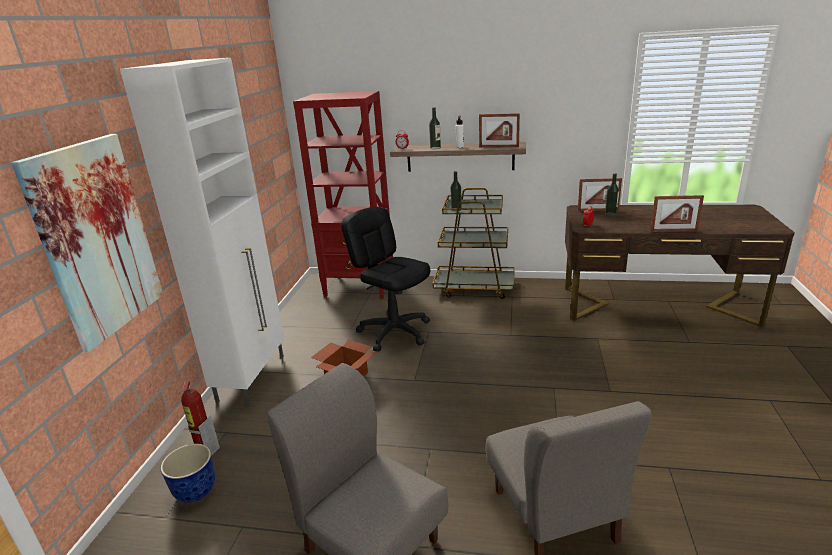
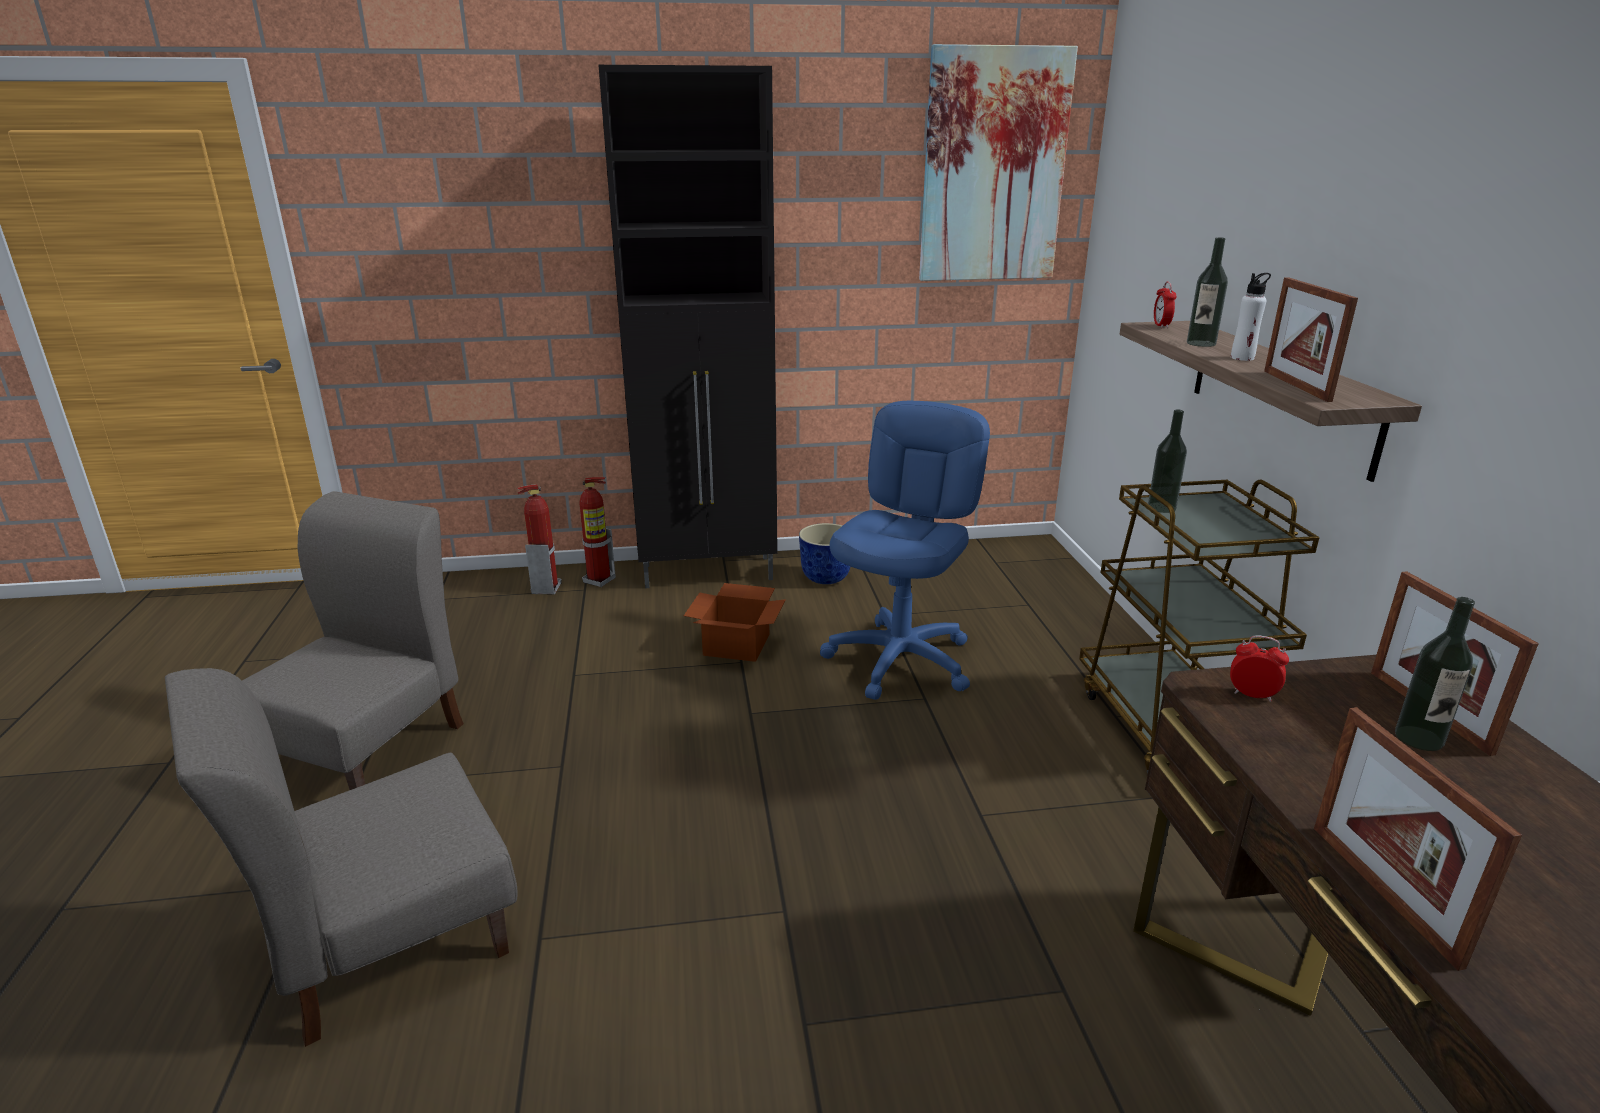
camera: 70 degrees right, 0 degrees up
picture [12,134,164,352] -> picture moved to [919,44,1078,281]
white cabinet [120,58,285,405] -> black cabinet [598,65,778,588]
planter [160,444,215,502] -> planter moved to [799,523,851,584]
red bookcase [293,91,393,298] -> none
black office chair [341,207,430,352] -> blue office chair [820,401,990,700]
none -> fire extinguisher [580,477,616,587]

